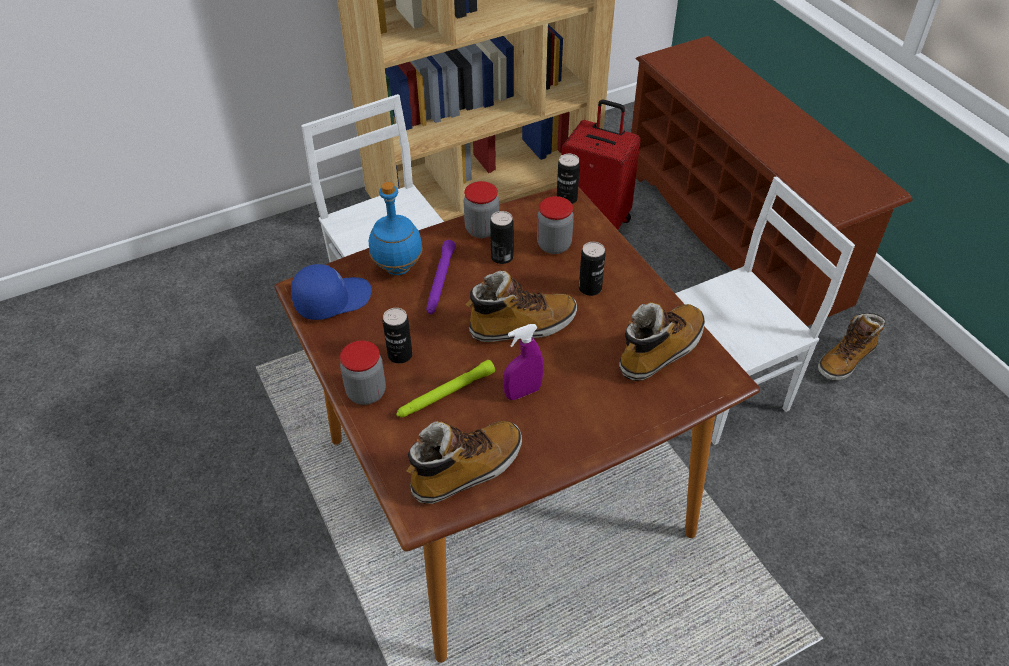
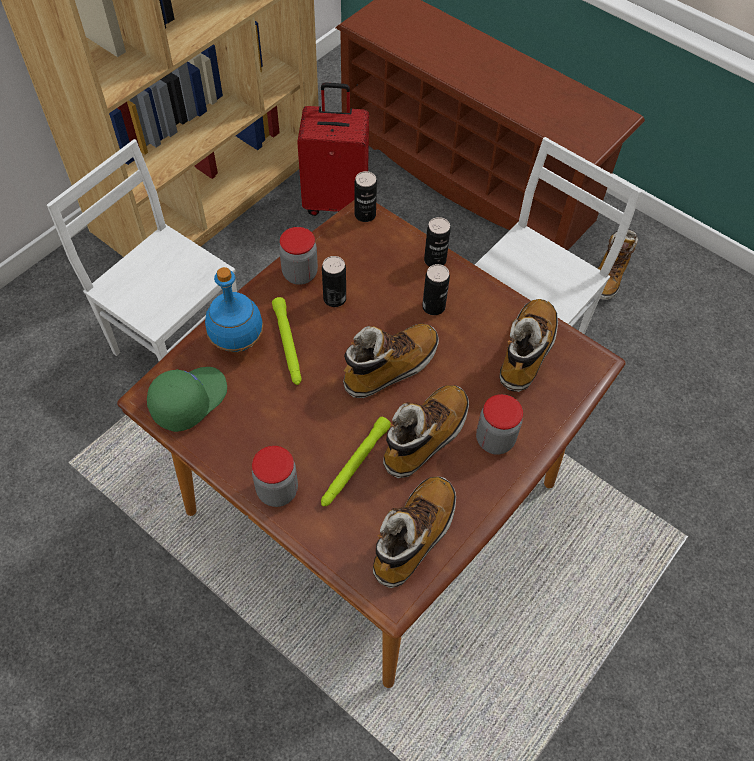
camera: 25 degrees left, 10 degrees up
blue cap [291,264,372,320] -> green cap [147,367,227,432]
can [383,308,412,364] -> can moved to [424,217,451,267]
purple flashlight [426,240,456,314] -> green flashlight [272,297,302,385]
purple spray bottle [503,324,543,400] -> boot [383,385,469,478]
jar [537,196,574,254] -> jar moved to [476,394,523,455]

